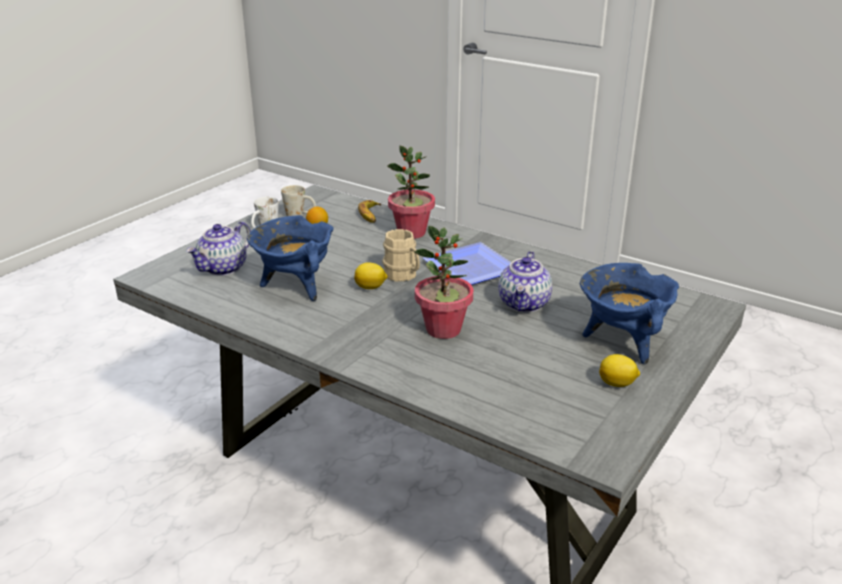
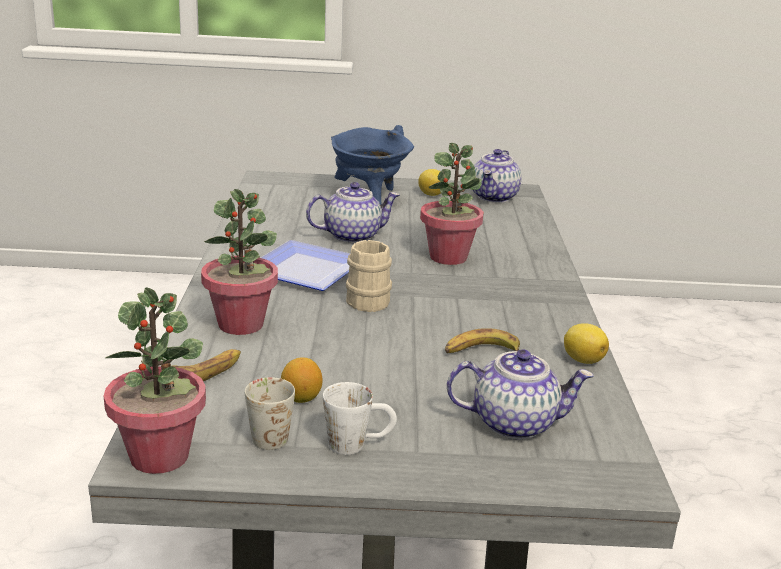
camera: 125 degrees left, 5 degrees down
blue cooking pot [247,215,334,301] -> banana [445,328,520,353]
lemon [354,262,387,289] -> lemon moved to [564,323,609,364]
none -> potted plant [104,287,206,474]
none -> teapot [473,149,521,203]

